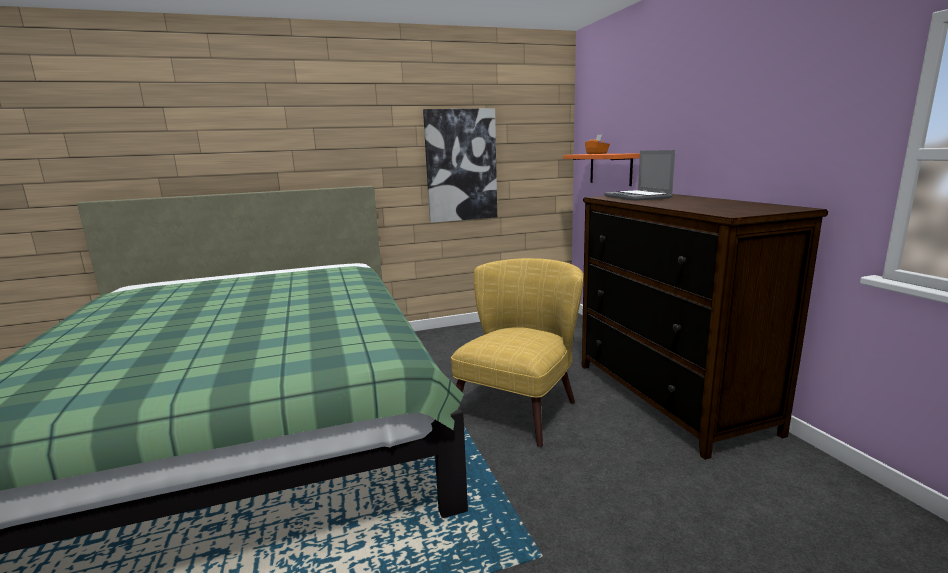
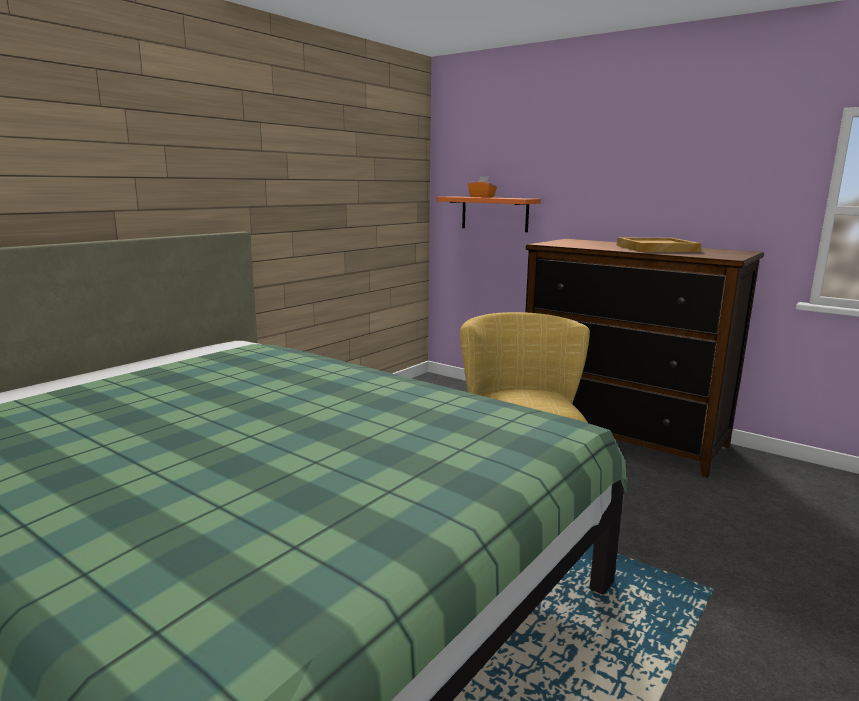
camera: 35 degrees left, 0 degrees up
picture [423,108,497,223] -> none
laptop [604,150,675,201] -> none
none -> beige tray [617,238,701,252]

